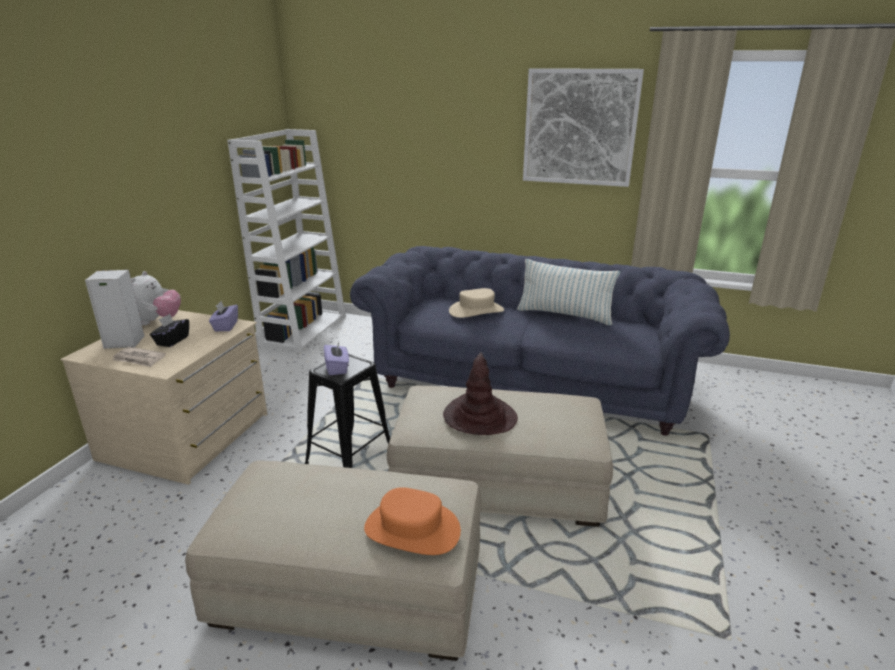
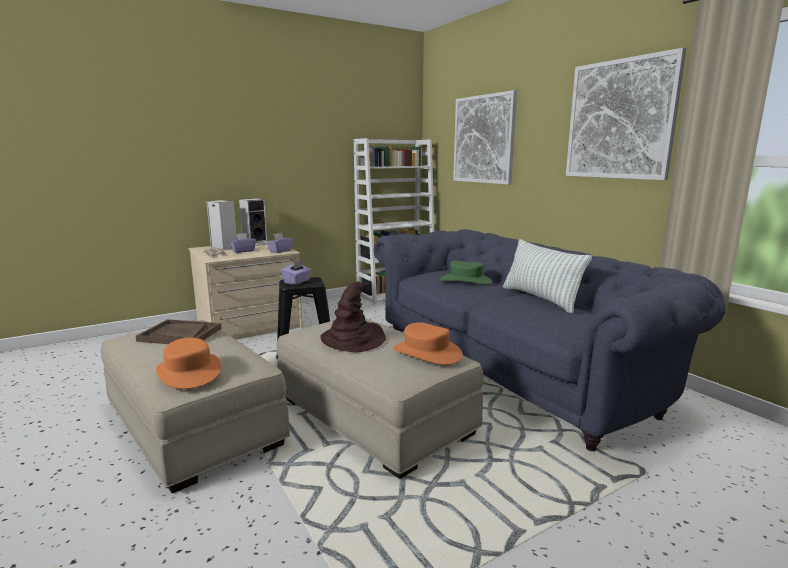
camera: 40 degrees right, 10 degrees down
plush toy [131,271,181,325] -> speaker [239,198,268,246]
black tissue box [150,314,189,347] -> purple tissue box [230,233,256,253]
beige hat [449,288,504,318] -> green hat [440,261,493,285]
none -> brown tray [136,319,222,344]
none -> orange hat [393,322,463,365]
none -> picture [453,90,517,185]

